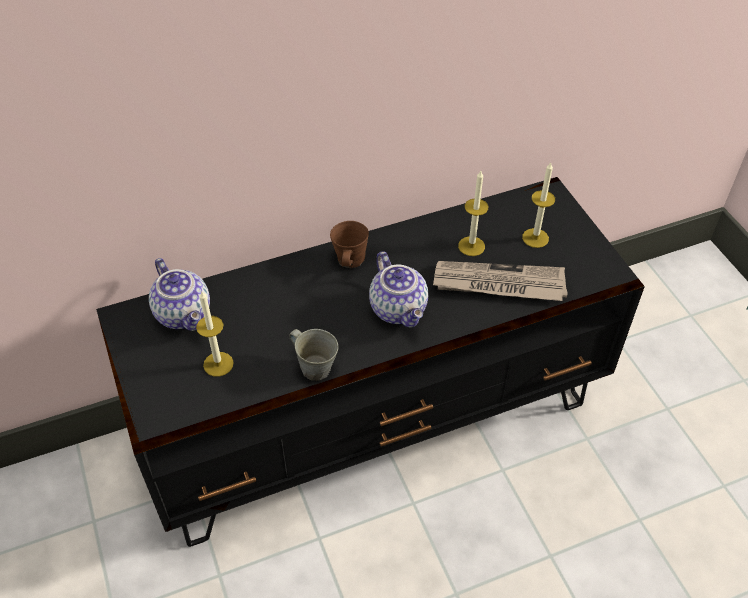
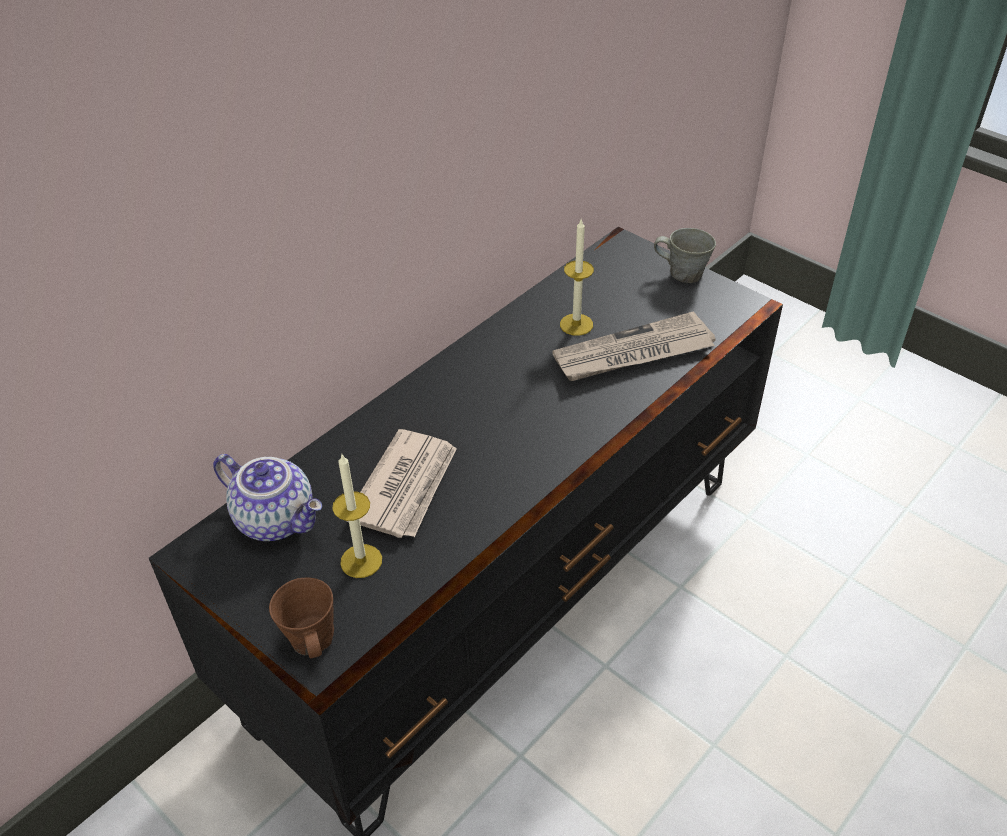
camera: 25 degrees left, 5 degrees down
grey mug [289,329,338,381] -> grey mug moved to [654,228,716,283]
brown mug [330,221,369,268] -> brown mug moved to [269,578,334,658]
teapot [369,251,428,327] -> none
candle [522,163,555,248] -> none
none -> newspaper [346,429,457,538]

